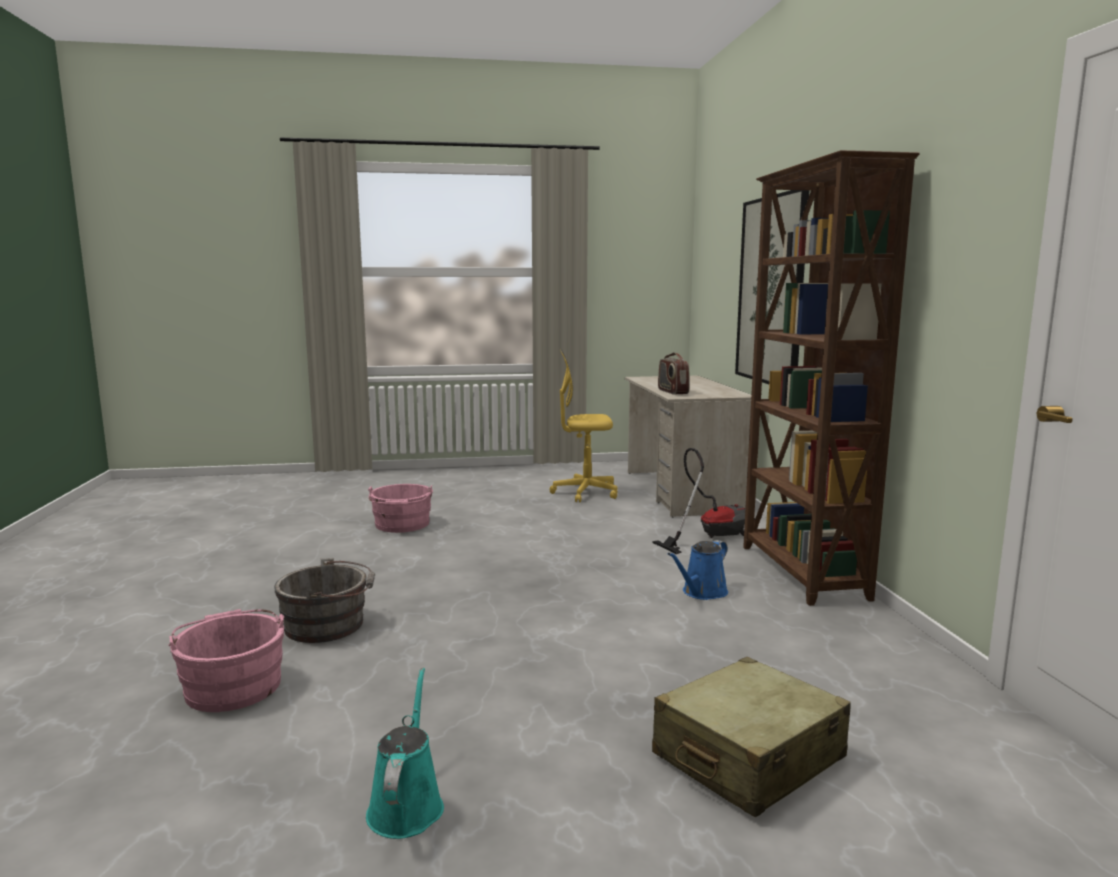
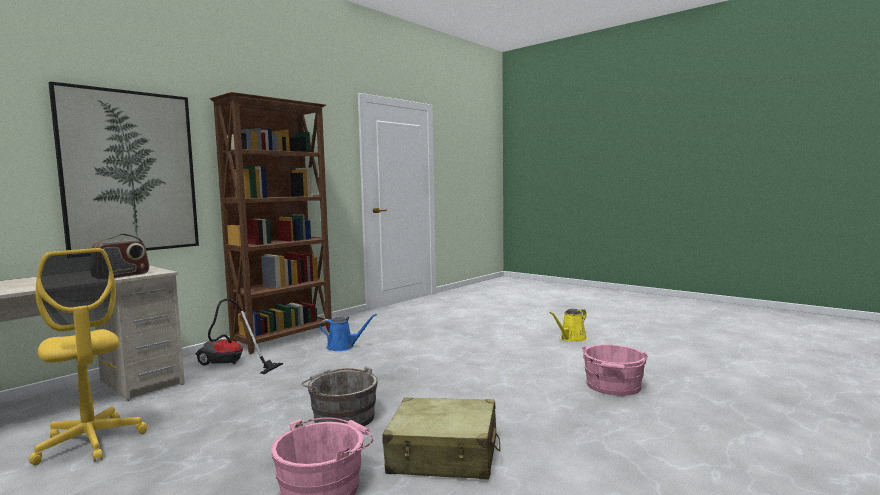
camera: 130 degrees left, 5 degrees down
grey bucket [274,558,375,643] -> grey bucket moved to [301,366,378,426]
turquoise watering can [366,668,444,839] -> yellow watering can [550,309,587,342]
beige suitcase [652,657,851,817] -> beige suitcase moved to [382,398,501,479]

